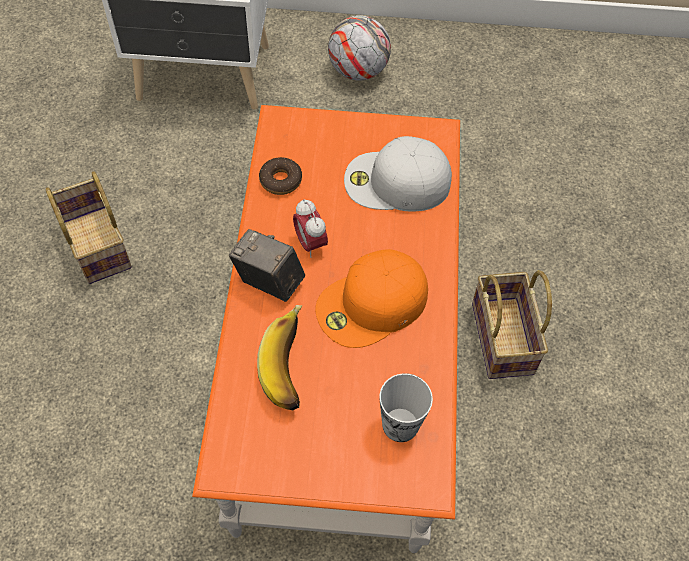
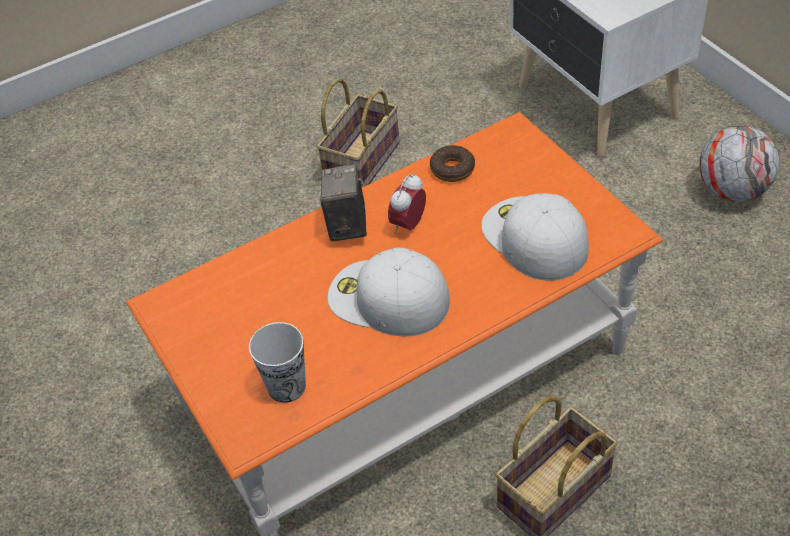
camera: 60 degrees right, 10 degrees down
banana [257,305,303,410] -> none
orange cap [315,249,428,348] -> white cap [327,247,450,337]

